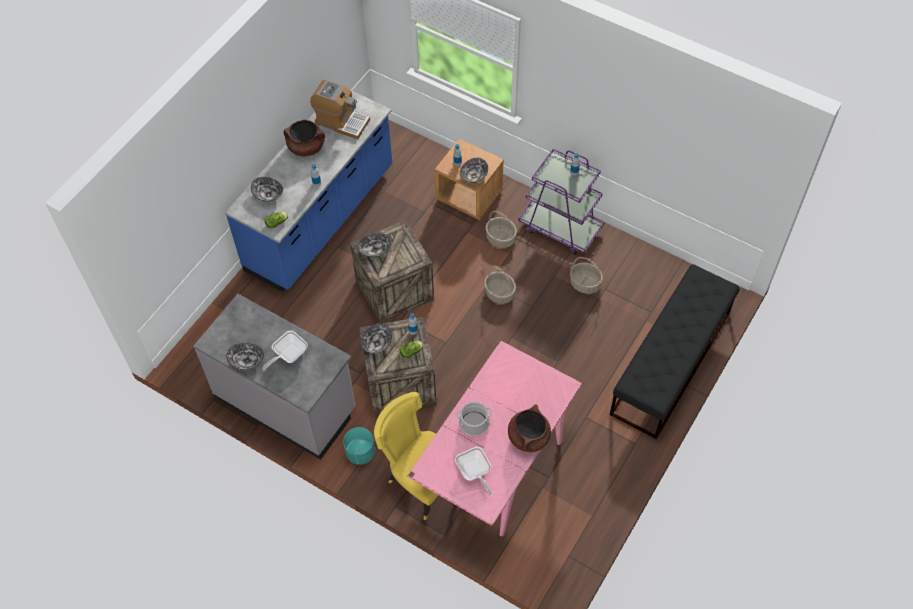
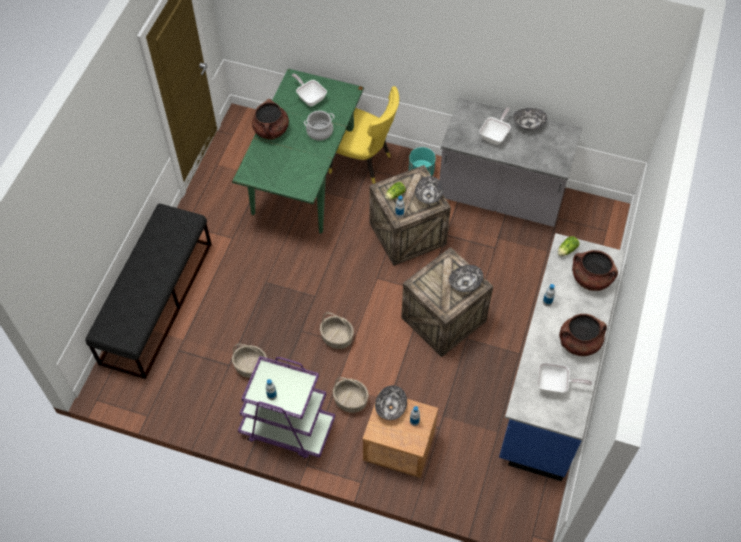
camera: 165 degrees right, 0 degrees up
bowl [251,177,283,202] -> brown cooking pot [572,250,618,291]
coffee machine [310,80,370,139] -> frying pan [538,362,592,394]
pink dining table [407,341,582,536] -> green dining table [232,69,364,234]

